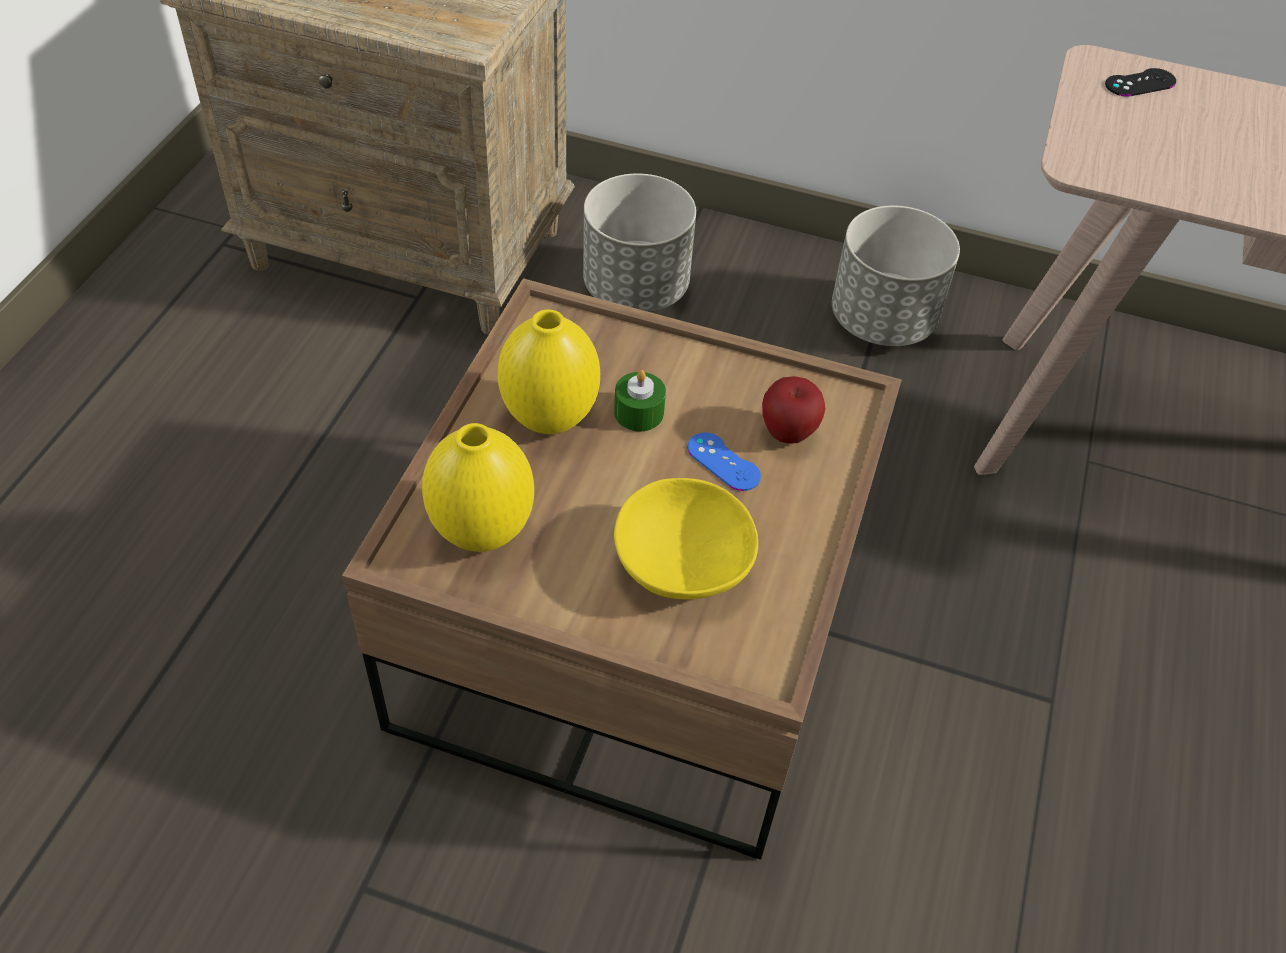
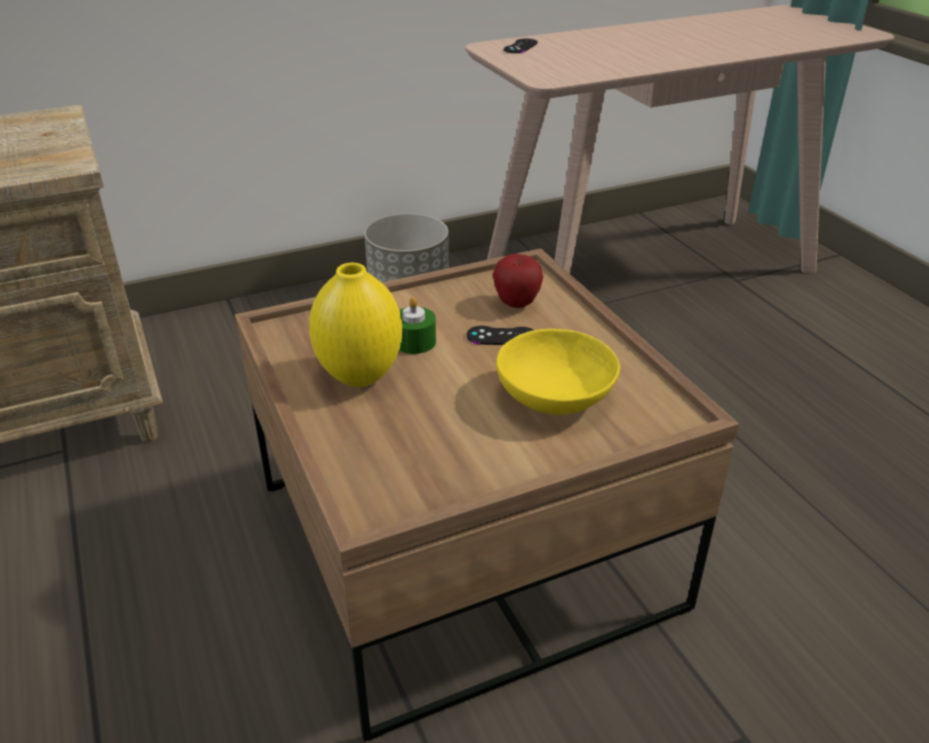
camera: 40 degrees left, 15 degrees down
yellow vase [422,423,534,552] -> none
grey planter [583,173,696,312] -> none
blue game controller [687,432,761,491] -> black game controller [466,326,534,345]

